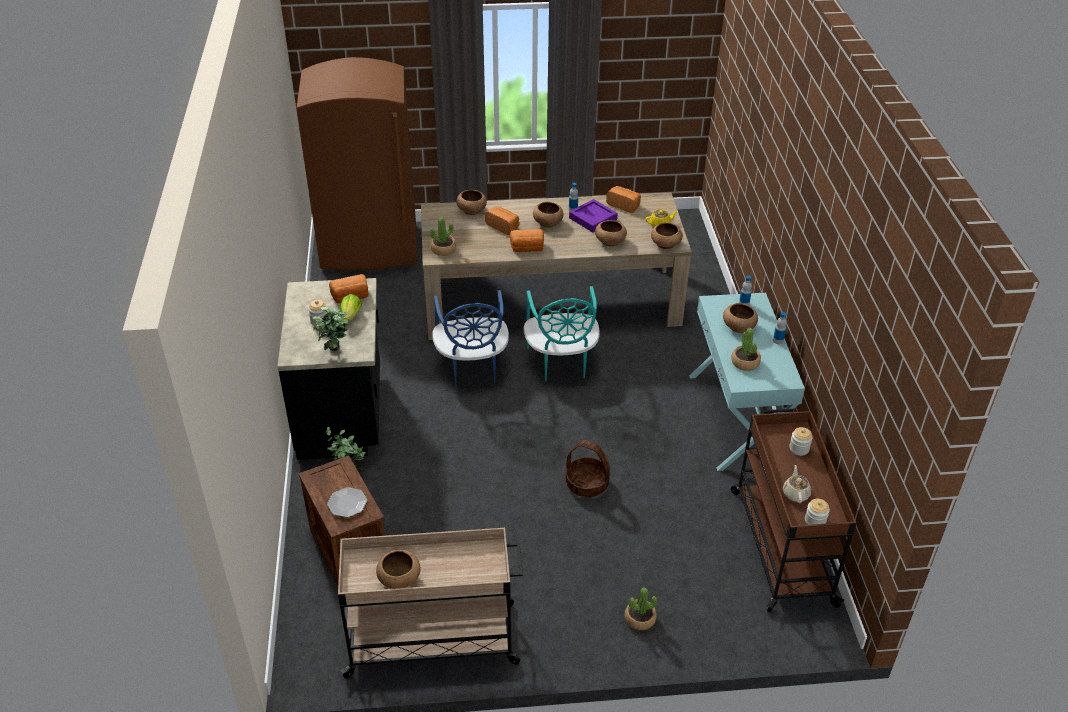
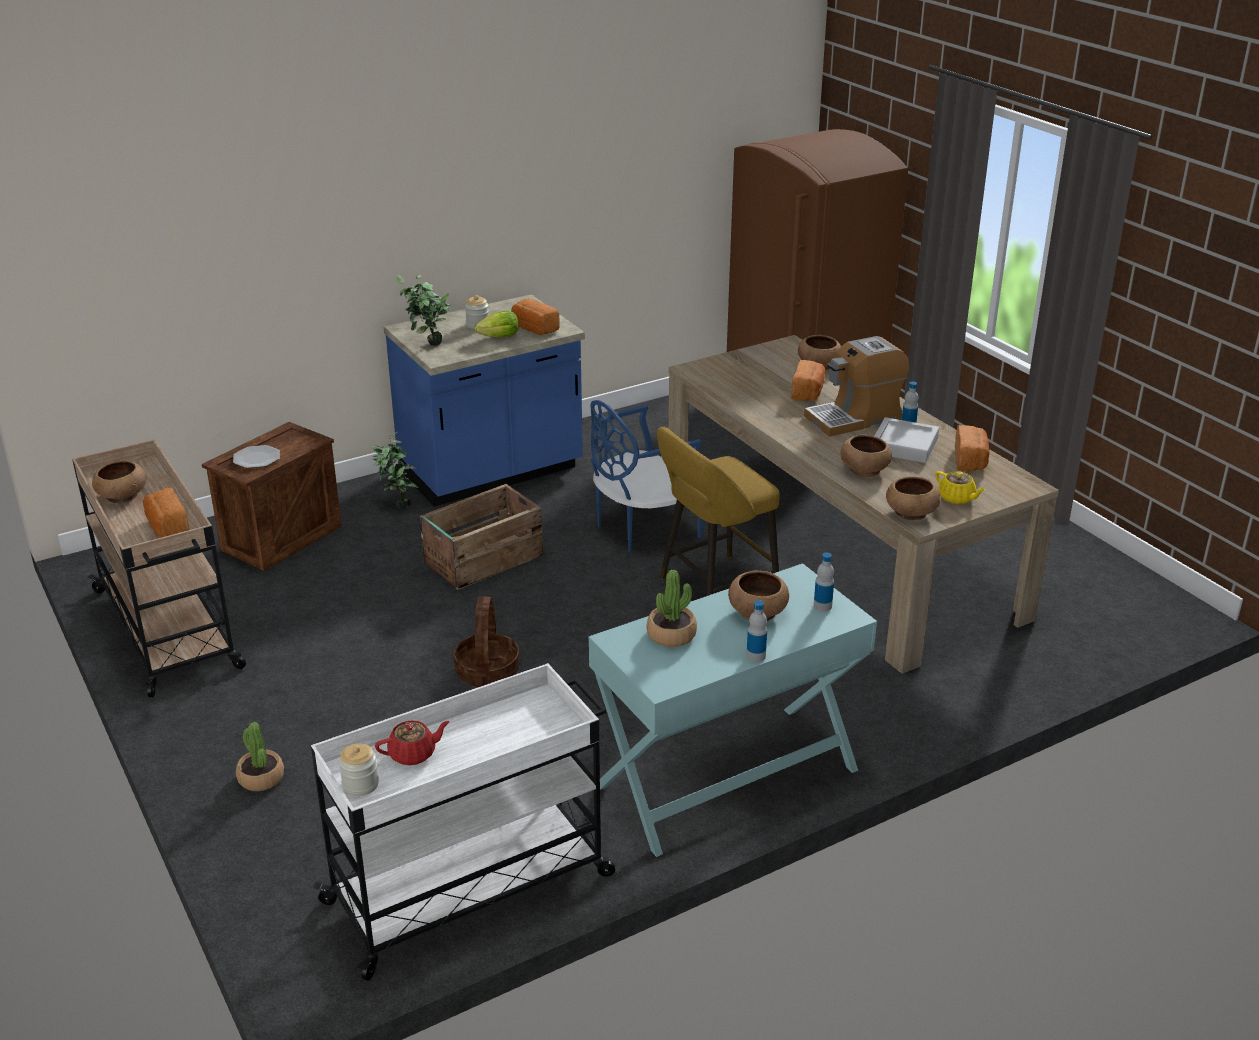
camera: 65 degrees right, 10 degrees down
black counter [277,278,380,460] -> blue counter [384,294,585,507]
potted plant [430,217,456,256] -> none
bread [510,229,544,252] -> bread moved to [143,488,190,537]
turquoise chair [524,286,600,381] -> yellow stool [657,427,780,596]
brown bowl [533,202,564,228] -> coffee machine [804,336,909,437]
purple tray [569,199,618,232] -> grey tray [874,417,939,463]
brown cart [731,408,856,613] -> white cart [311,663,615,981]
beige teapot [783,465,811,503] -> red teapot [375,720,450,765]
jar [789,427,813,456] -> none
none -> crate [420,484,543,590]

